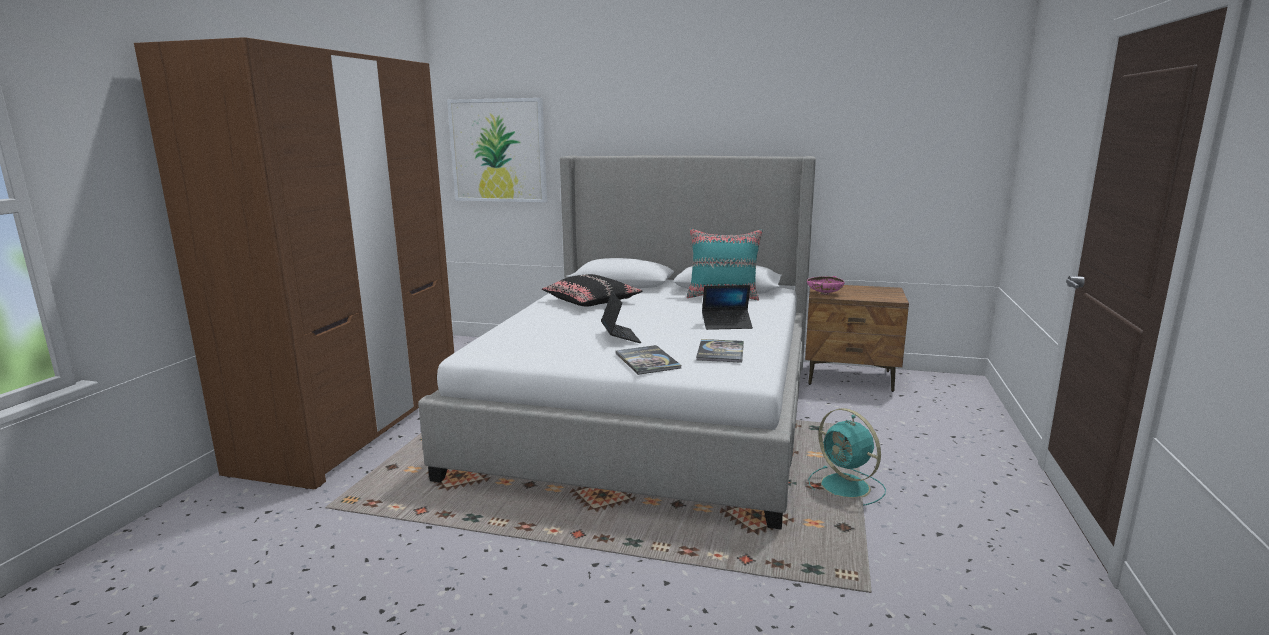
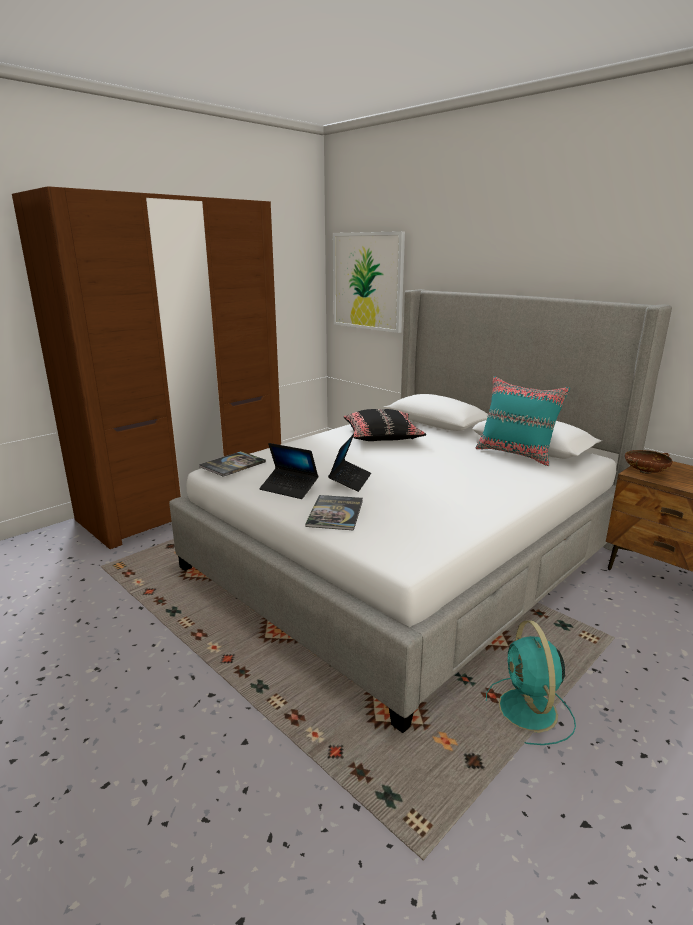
camera: 30 degrees right, 5 degrees up
book [696,339,744,363] -> book moved to [199,451,266,477]
laptop [702,285,753,330] -> laptop moved to [259,443,318,499]
pink bowl [807,276,845,295] -> brown bowl [625,450,672,474]

